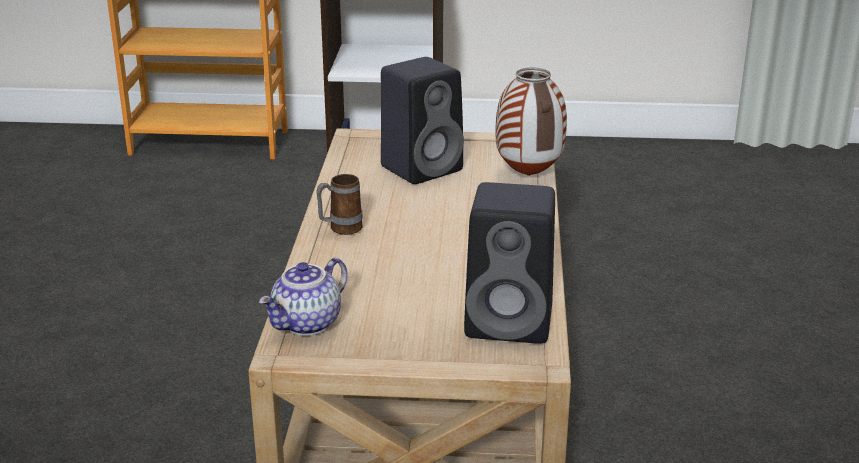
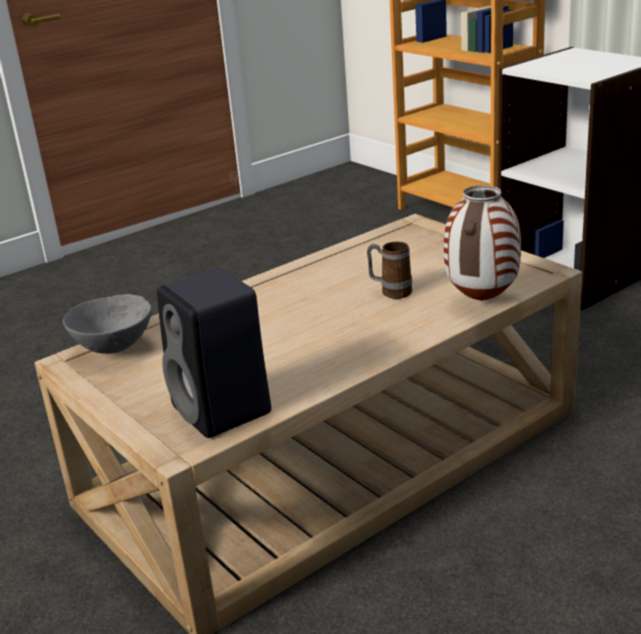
camera: 50 degrees right, 0 degrees up
teapot [259,258,348,336] -> grey bowl [63,294,152,354]
mug [316,174,363,235] -> mug moved to [367,242,412,299]
black speaker [381,57,464,184] -> none

